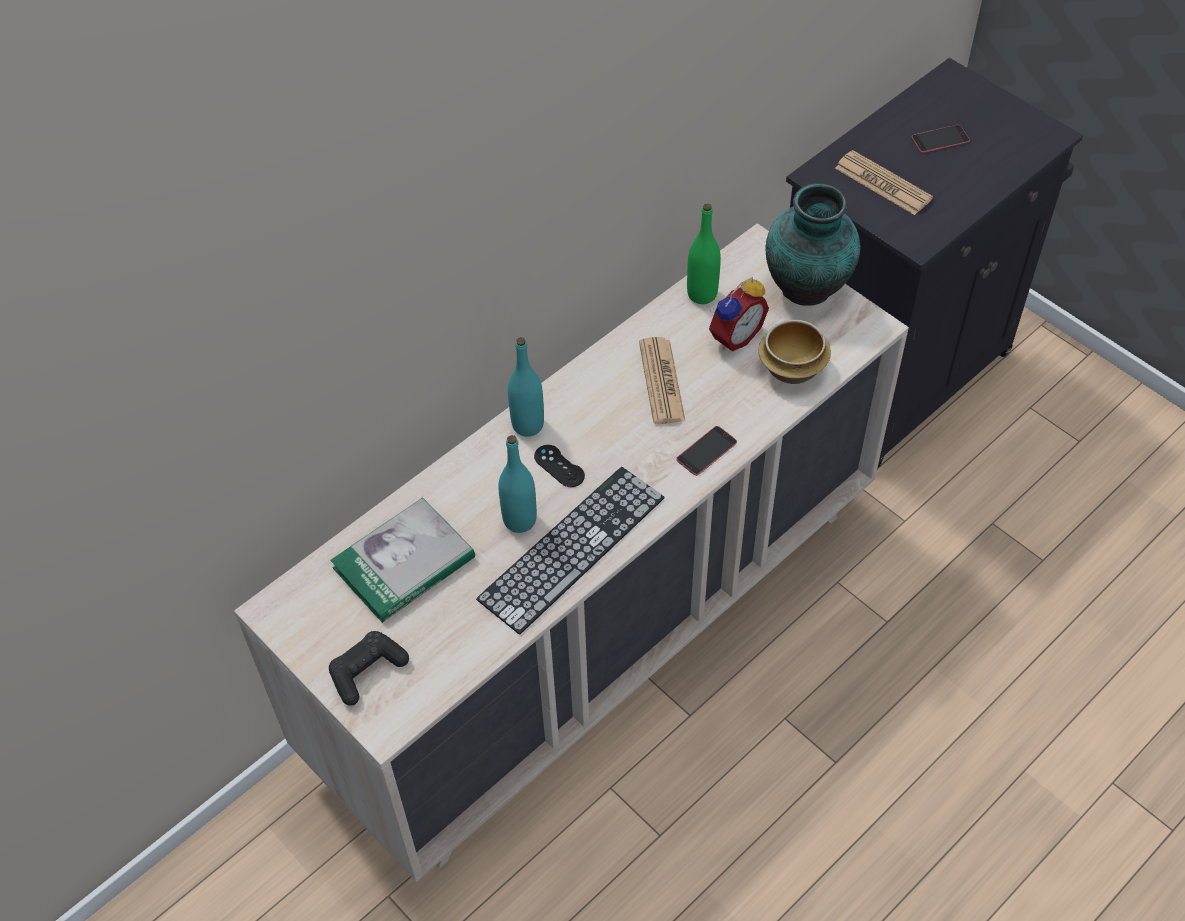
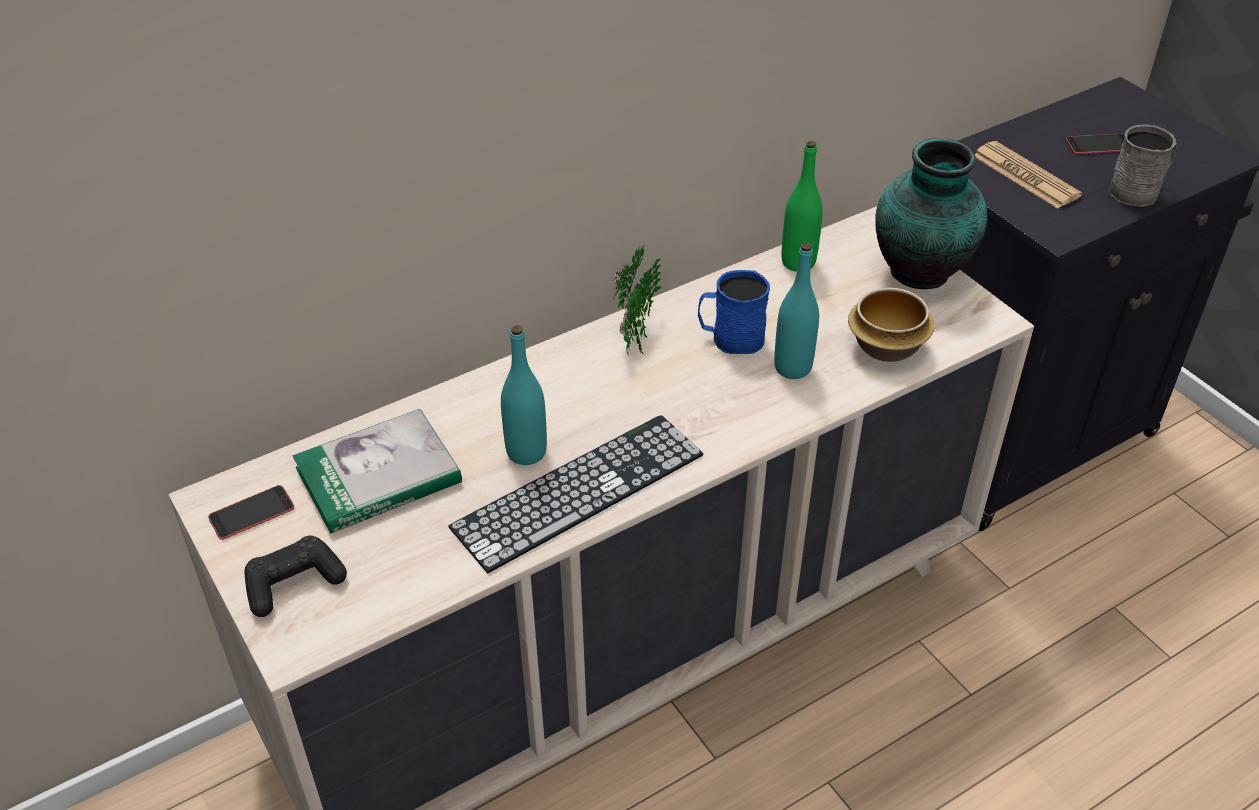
camera: 10 degrees right, 10 degrees down
turquoise bottle [508,338,544,437] -> turquoise bottle moved to [774,243,819,379]
black game controller [534,445,585,487] -> none
newspaper [639,337,685,424] -> blue mug [698,270,770,354]
phone [676,426,737,476] -> phone moved to [208,485,294,540]
alarm clock [709,277,769,351] -> none
none -> potted plant [612,245,661,355]
none -> grey mug [1109,124,1177,207]

